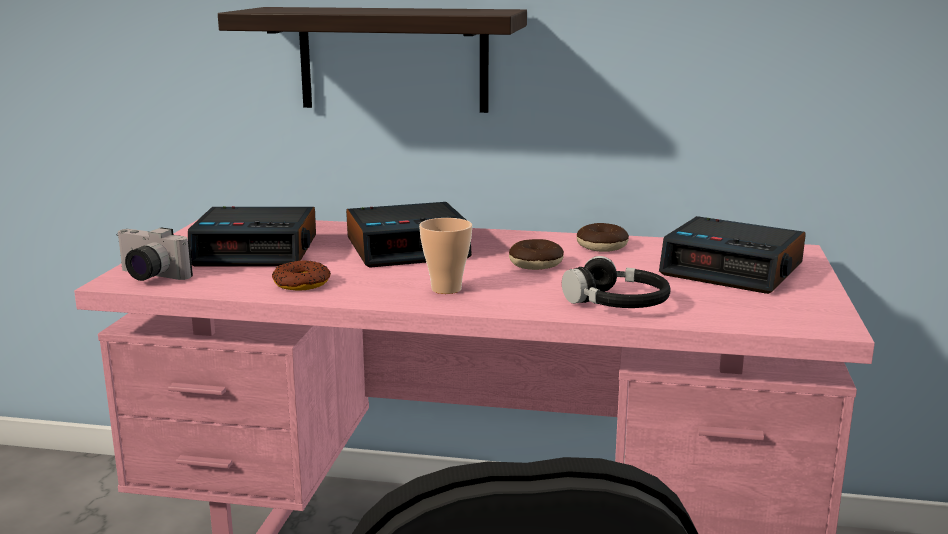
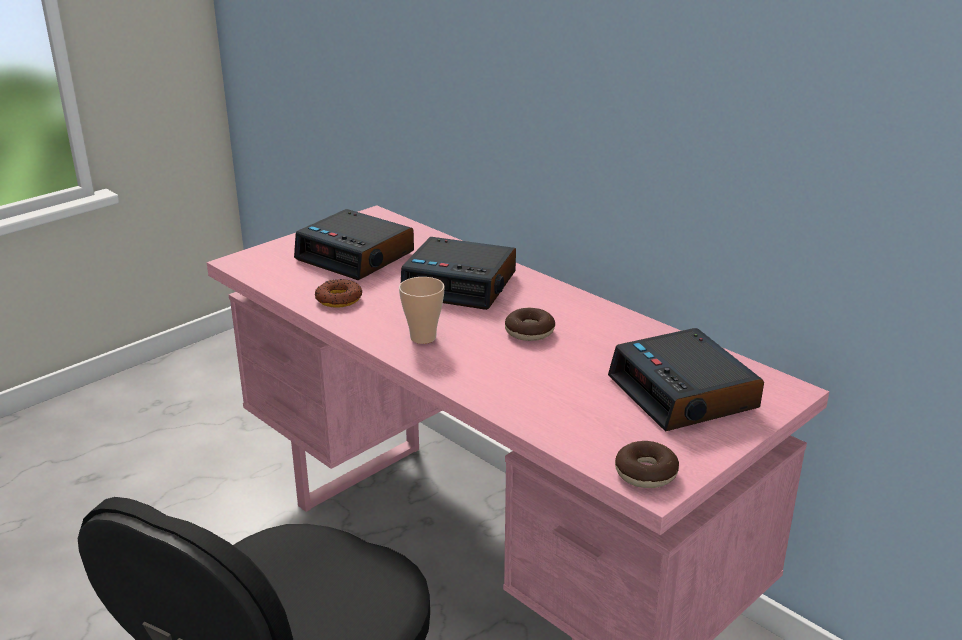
camera: 35 degrees right, 10 degrees up
camera [116,228,193,281] -> none
shelf [218,7,527,113] -> none
black headphones [562,256,671,308] -> none
donut [577,223,629,252] -> donut moved to [615,441,679,488]

